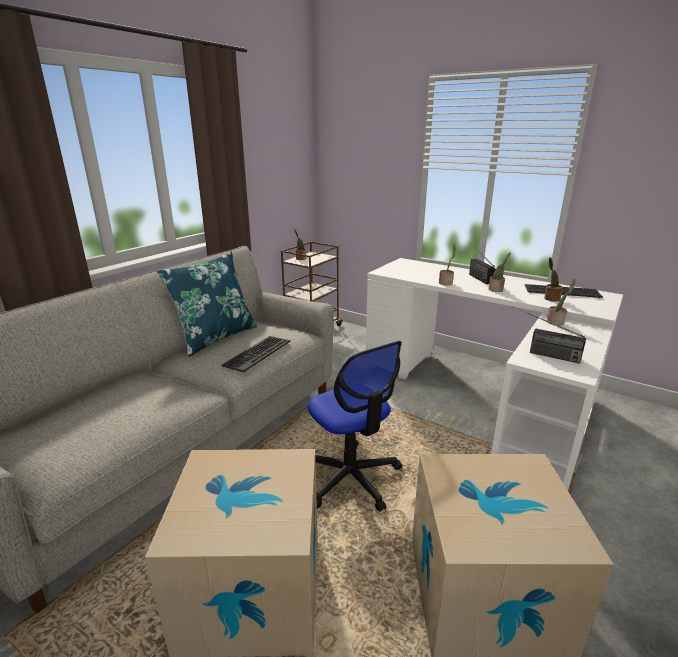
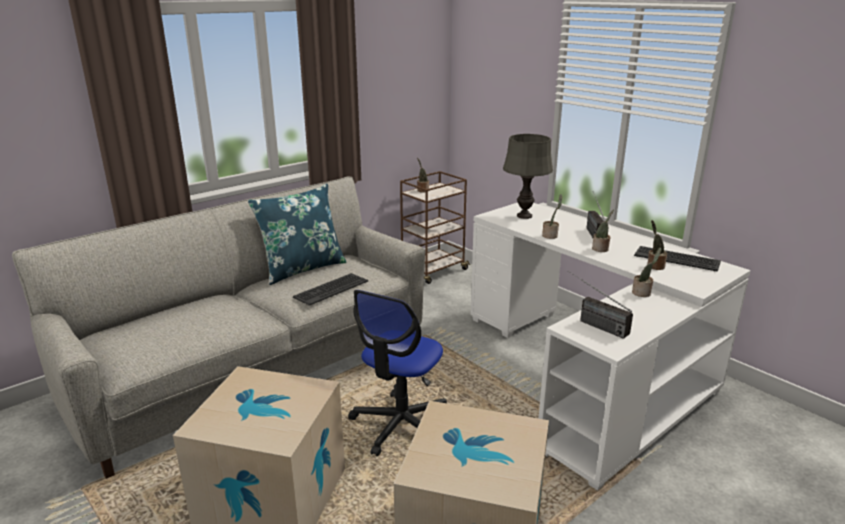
camera: 15 degrees right, 0 degrees up
office chair [308,341,402,512] -> office chair turned 45 degrees clockwise [348,290,447,457]
none -> grey table lamp [503,134,553,219]

